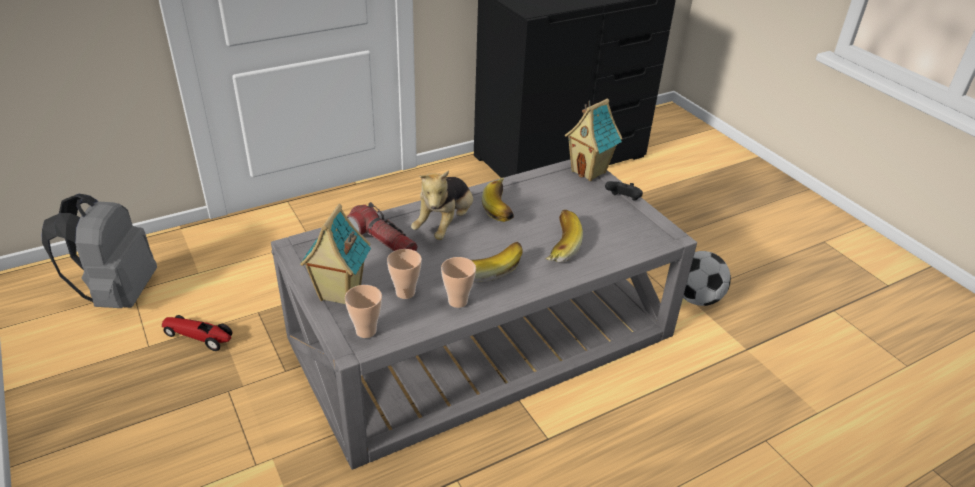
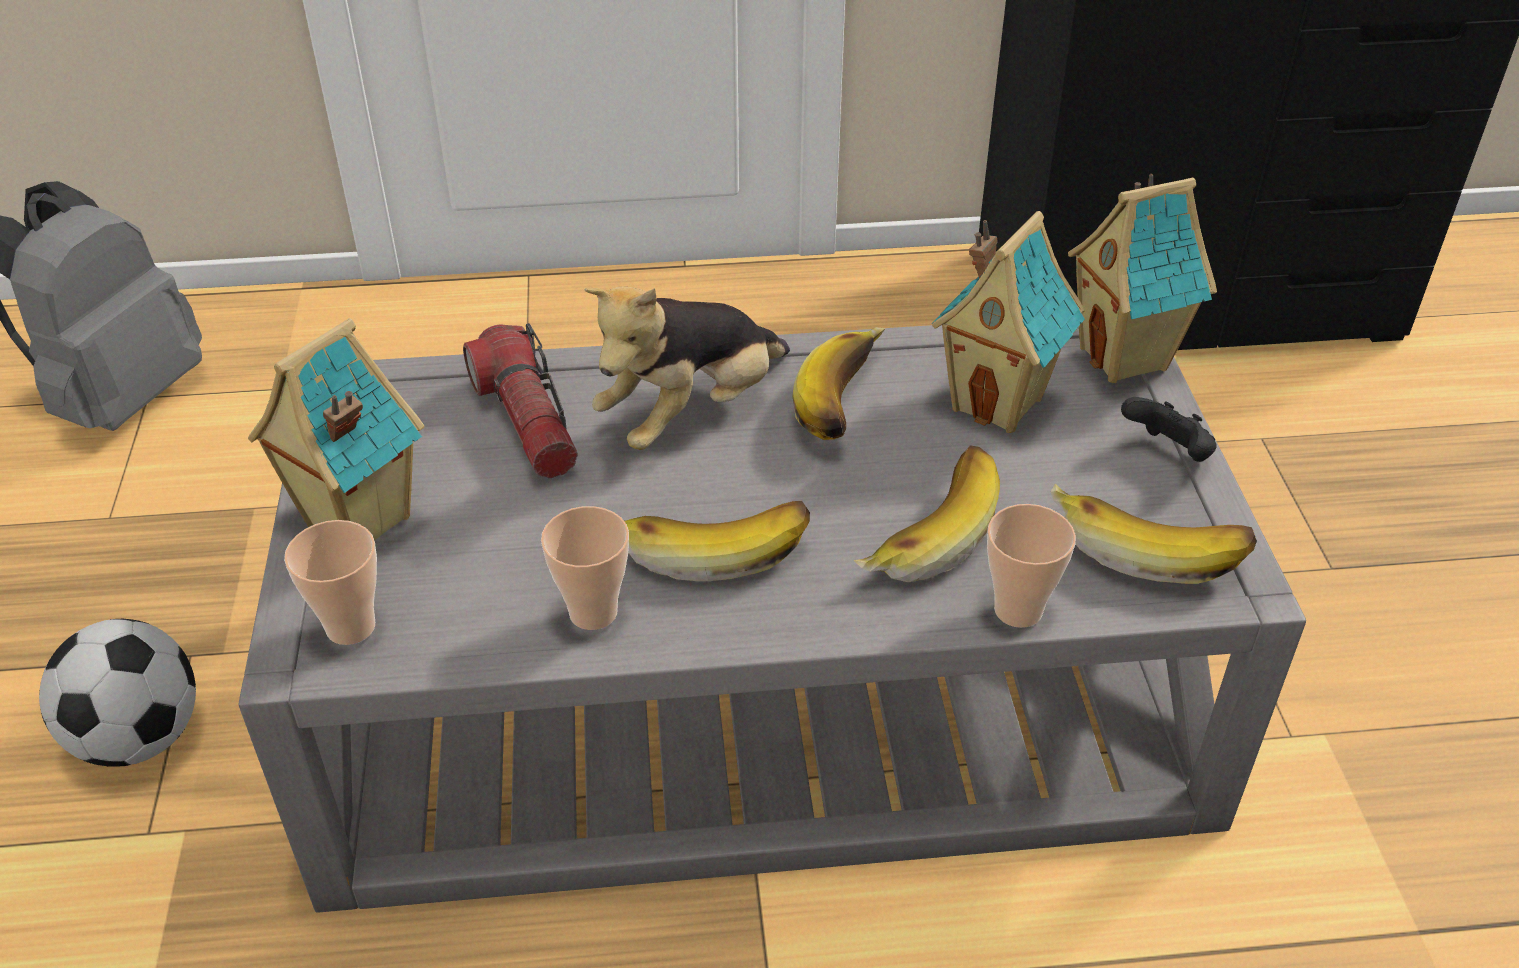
camera: 25 degrees right, 5 degrees up
toy car [162,315,232,351] -> none
cup [387,249,422,299] -> cup moved to [987,504,1076,628]
football [683,251,731,306] -> football moved to [39,619,196,767]
none -> toy house [932,211,1085,433]
none -> banana [1050,483,1257,584]

